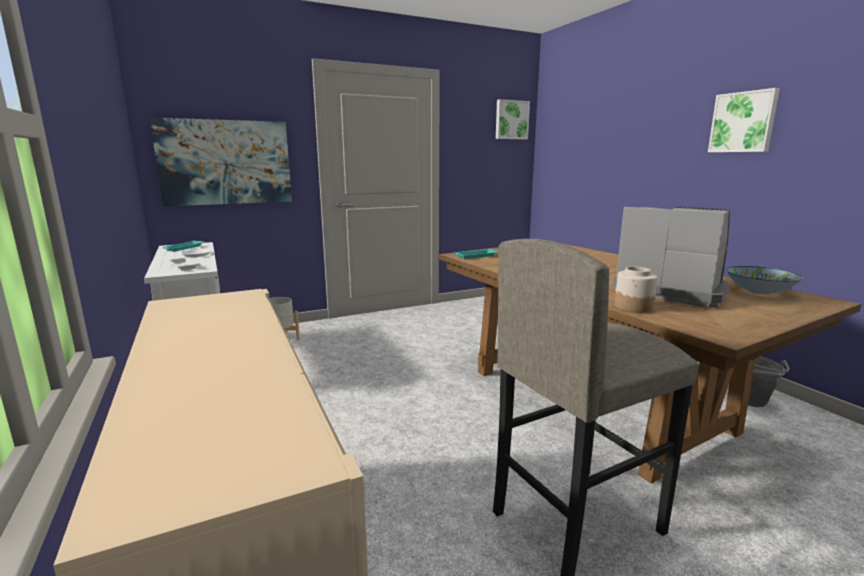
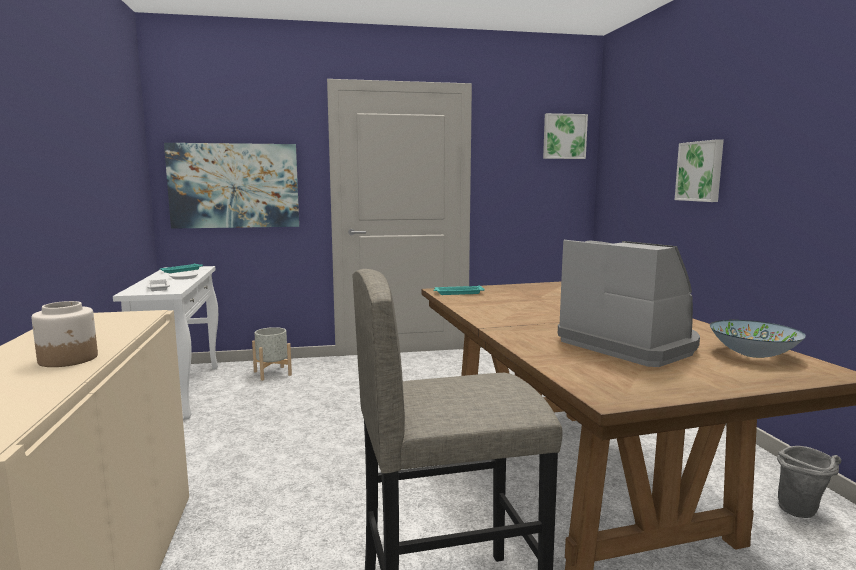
camera: 15 degrees right, 5 degrees down
jar [615,266,657,313] -> jar moved to [32,301,98,367]
picture [708,88,780,152] -> picture moved to [675,139,724,202]

